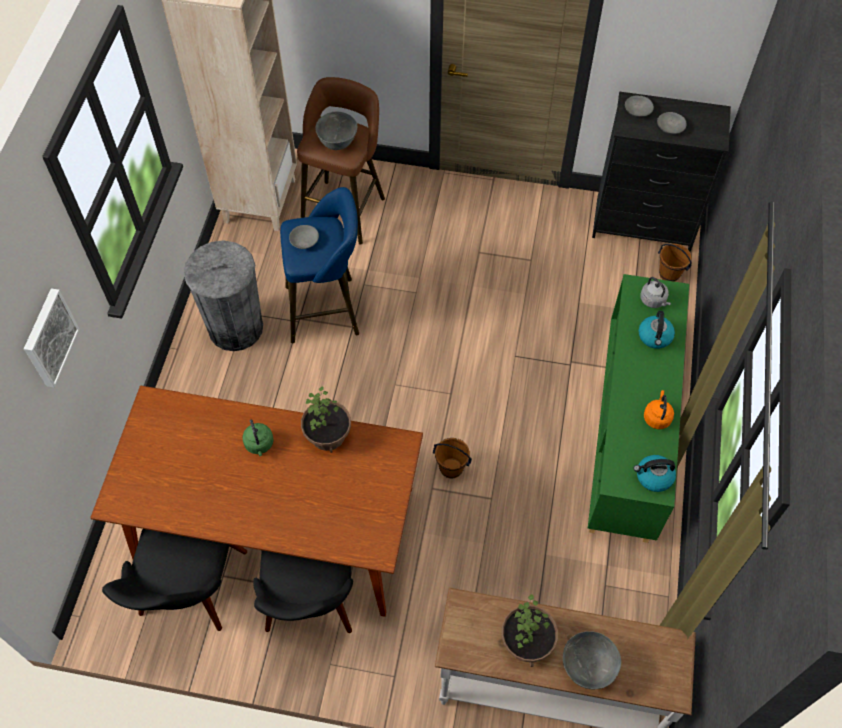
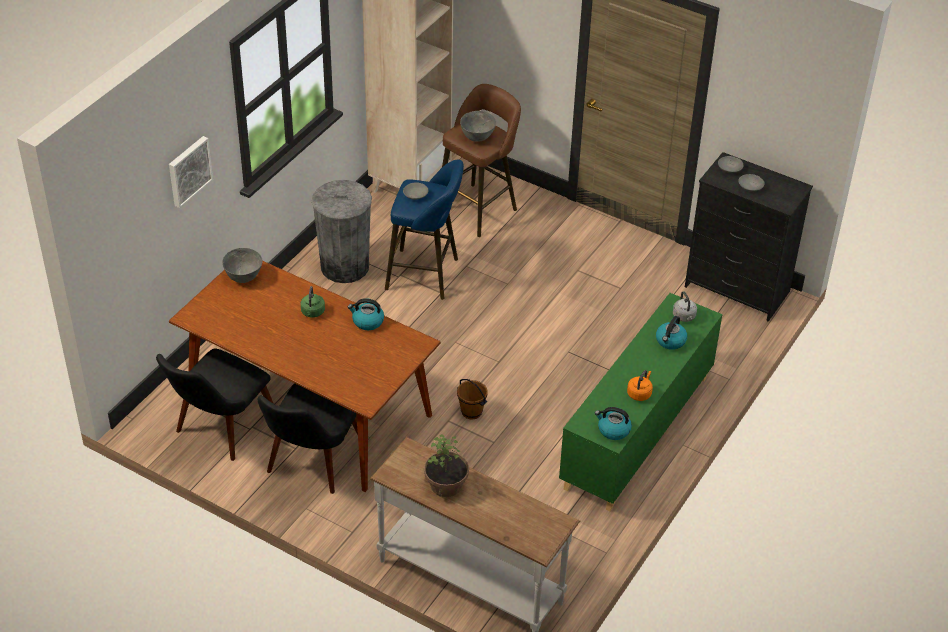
camera: 20 degrees right, 15 degrees down
potted plant [301,386,351,453] -> kettle [348,298,384,330]
grey bowl [563,631,621,689] -> grey bowl moved to [222,248,263,283]
brown bucket [658,244,692,282] -> none

